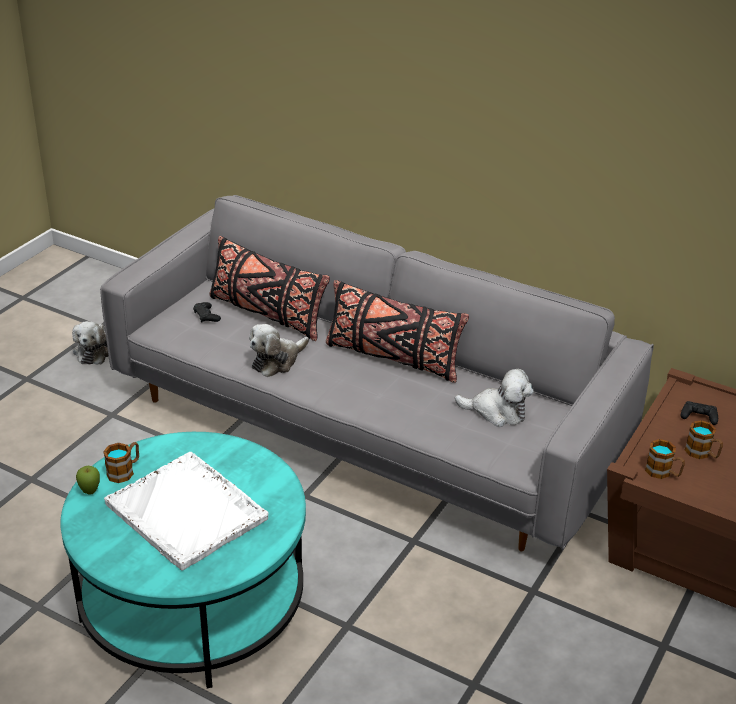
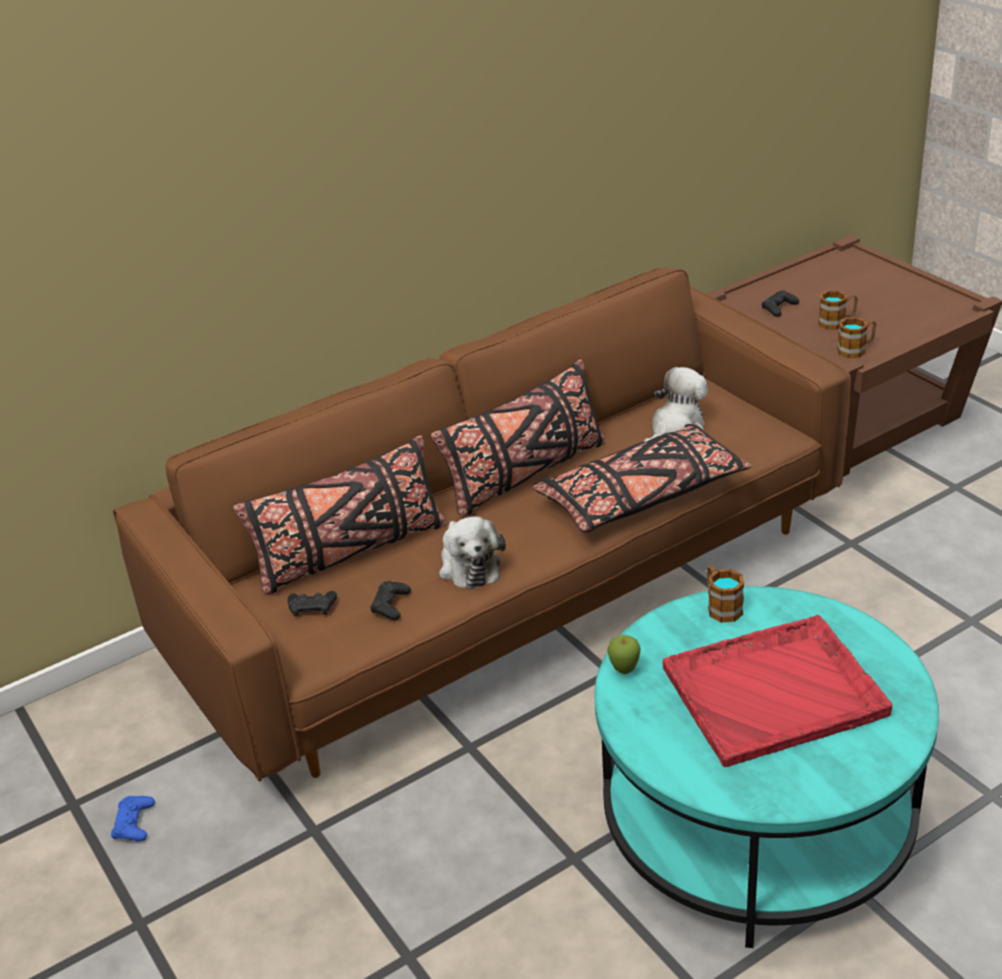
camera: 60 degrees left, 0 degrees up
plush toy [72,321,109,365] -> blue game controller [111,796,155,841]
apple [76,466,100,495] -> apple moved to [607,635,641,674]
grey sofa [100,195,654,551] -> brown sofa [113,268,851,782]
mug [103,442,139,483] -> mug moved to [707,565,744,622]
white tray [104,452,269,571] -> red tray [663,615,892,767]
none -> black game controller [370,581,411,620]
none -> black pillow [533,423,751,532]

